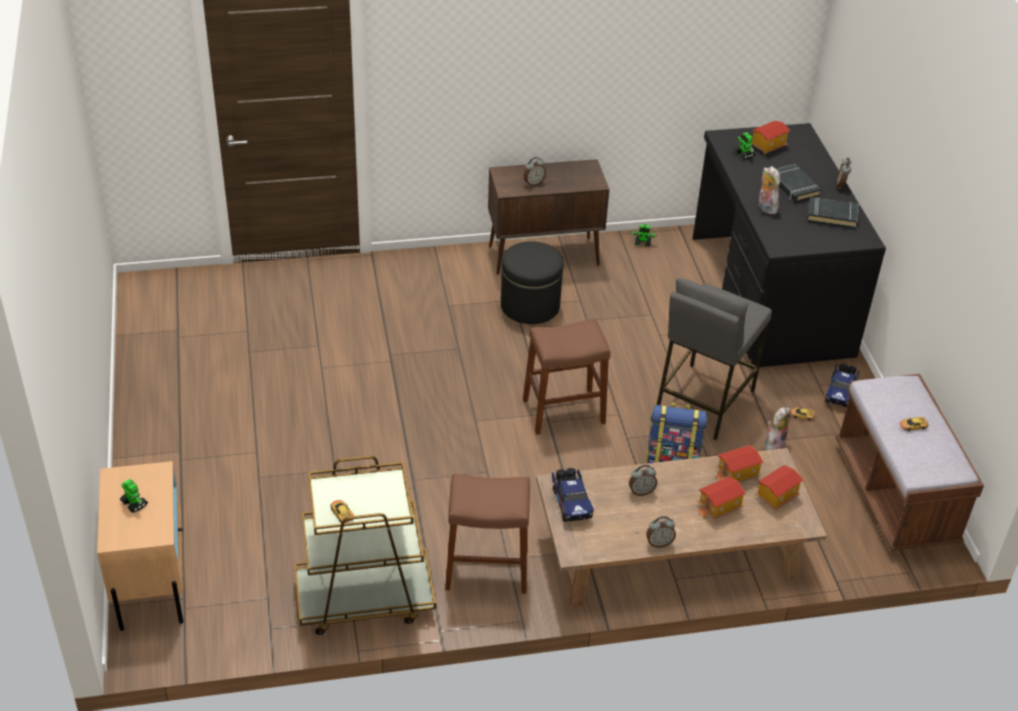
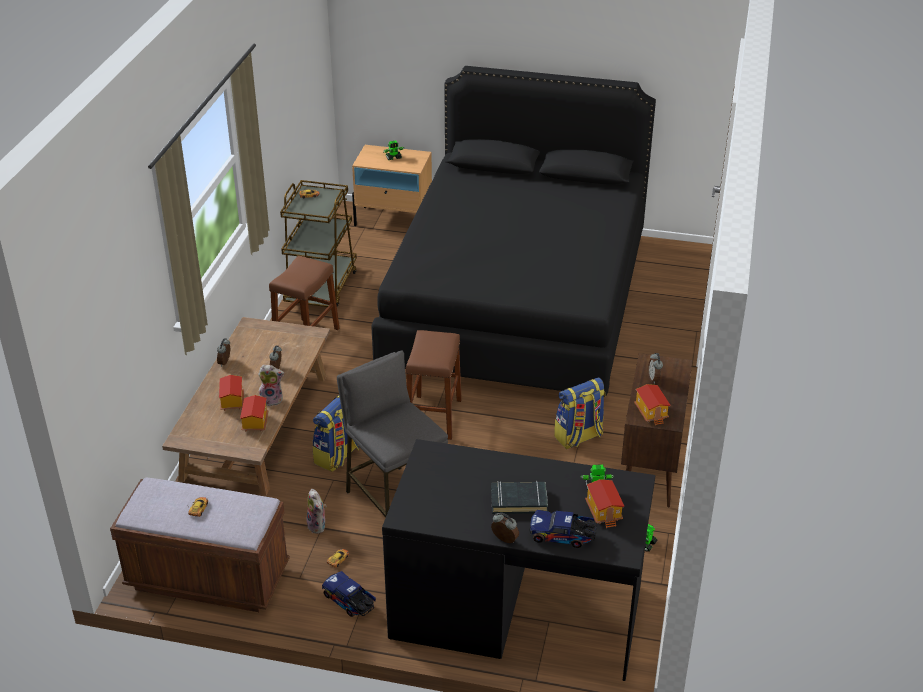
camera: 115 degrees right, 5 degrees down
black ottoman [501,241,564,324] -> backpack [554,378,606,449]
toy truck [552,468,594,522] -> toy truck moved to [529,510,597,548]
toy house [755,465,804,510] -> toy house moved to [634,384,670,425]
plush toy [759,166,780,214] -> plush toy moved to [258,365,284,406]
black book [807,197,859,229] -> none
none -> black bed [371,66,656,397]

